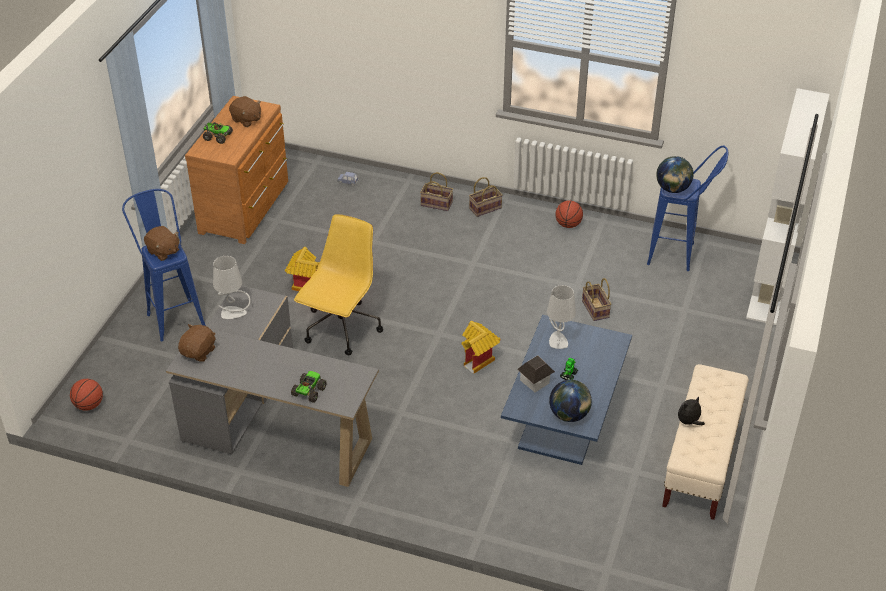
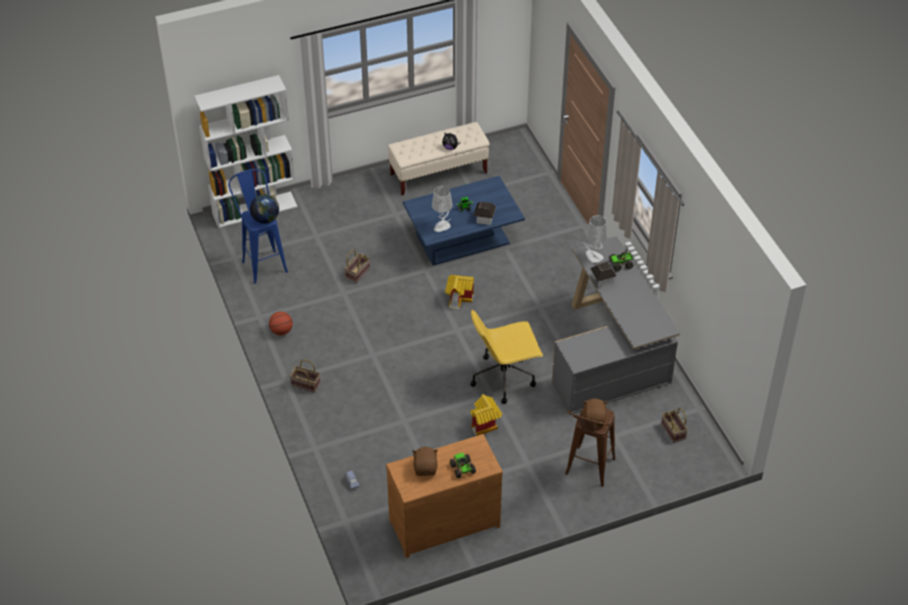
camera: 130 degrees left, 5 degrees up
basketball [70,379,103,411] -> none
blue stool [122,189,206,341] -> brown stool [565,407,615,487]
brown plush toy [178,324,216,362] -> none
grey table lamp [213,256,251,319] -> grey table lamp moved to [582,215,608,263]
basket [420,172,453,211] -> basket moved to [661,408,688,443]
globe [549,380,592,422] -> none
none -> toy house [590,262,617,288]

